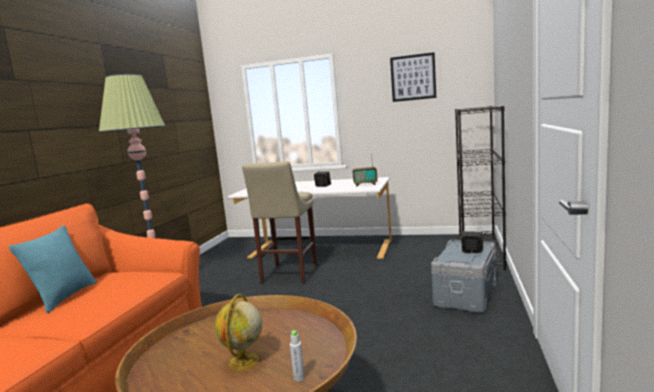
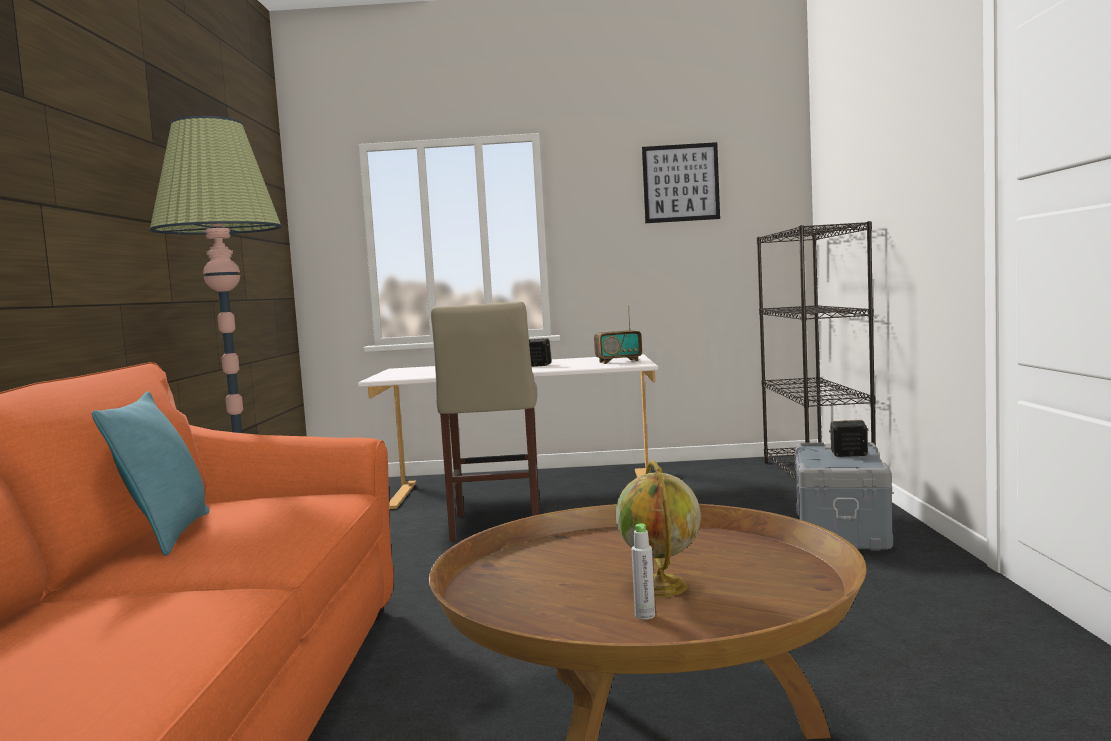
camera: 15 degrees left, 5 degrees down
grey bottle [290,330,305,382] -> grey bottle moved to [631,524,655,620]

